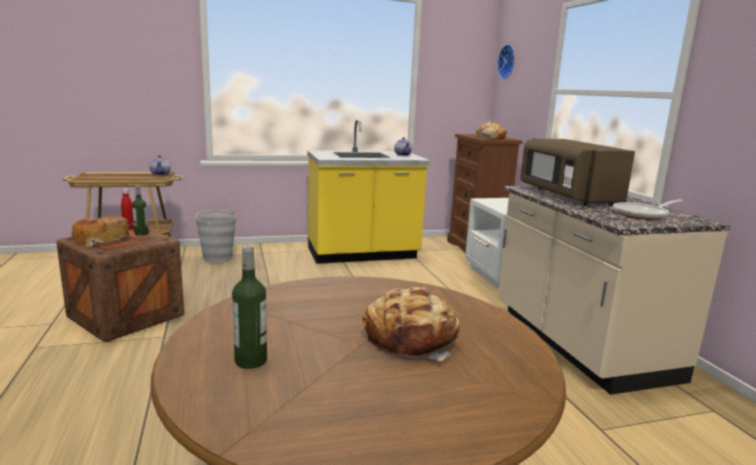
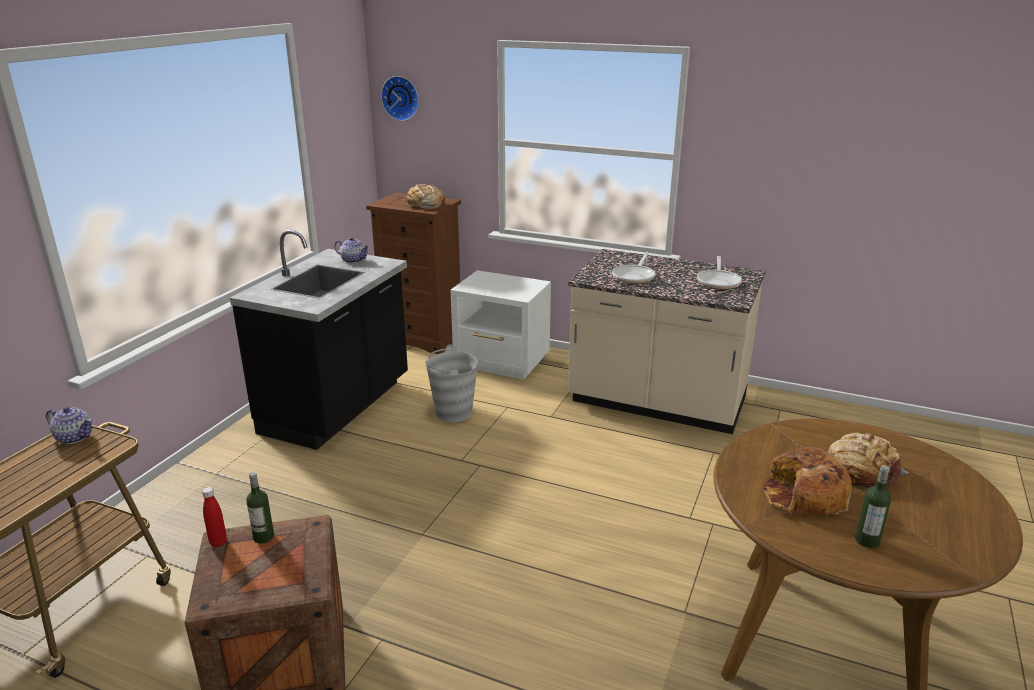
camera: 50 degrees left, 10 degrees up
bread [71,215,129,247] -> bread moved to [763,447,852,516]
grey bucket [196,209,236,263] -> grey bucket moved to [425,345,478,422]
yellow counter [307,119,430,264] -> black counter [230,230,408,450]
brown microwave [520,139,635,205] -> frying pan [612,252,655,284]

